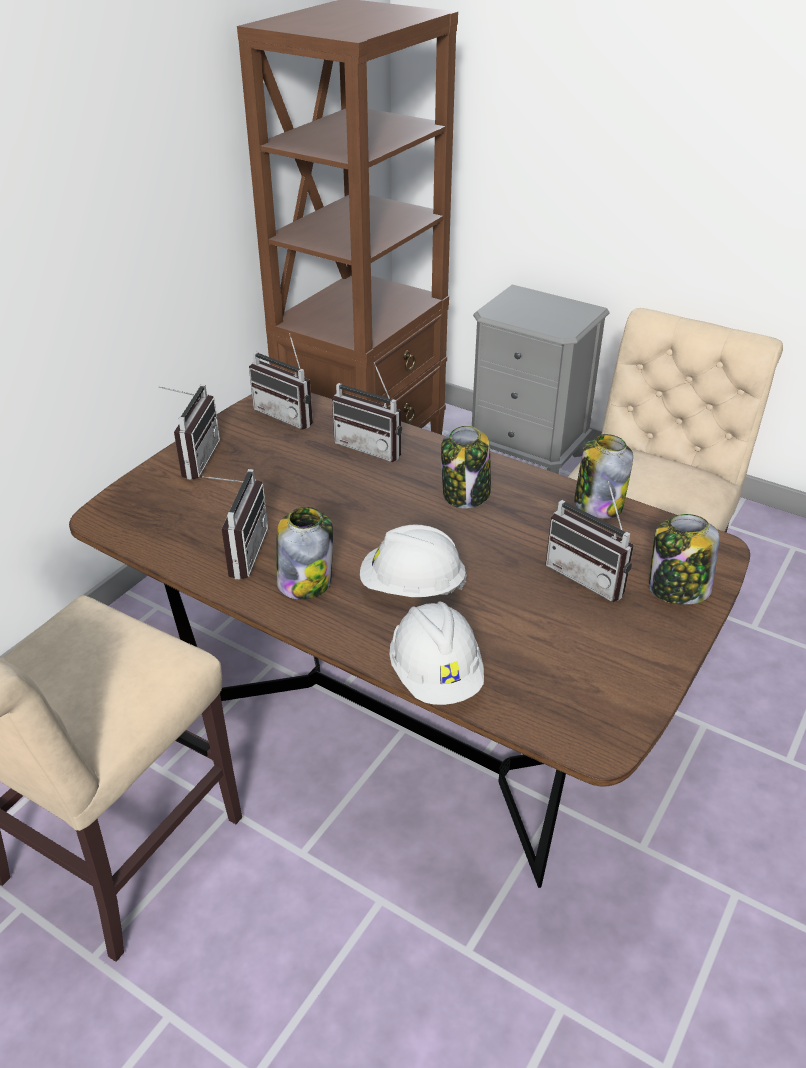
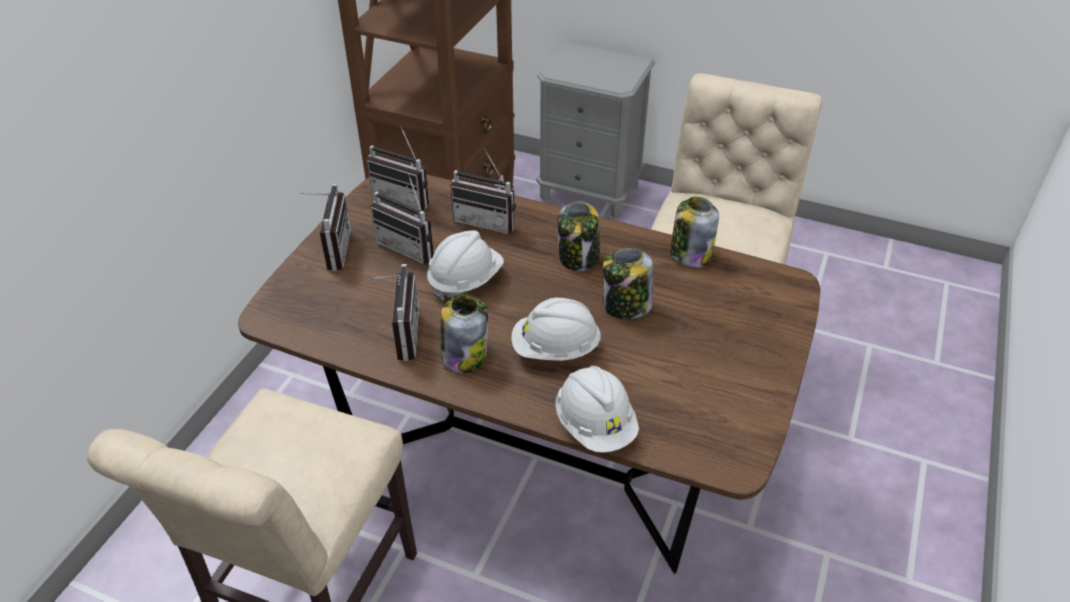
camera: 10 degrees left, 5 degrees up
radio [545,481,634,602] -> radio moved to [371,174,434,264]
jar [649,514,719,605] -> jar moved to [603,247,653,319]
none -> white hard hat [427,230,504,301]

